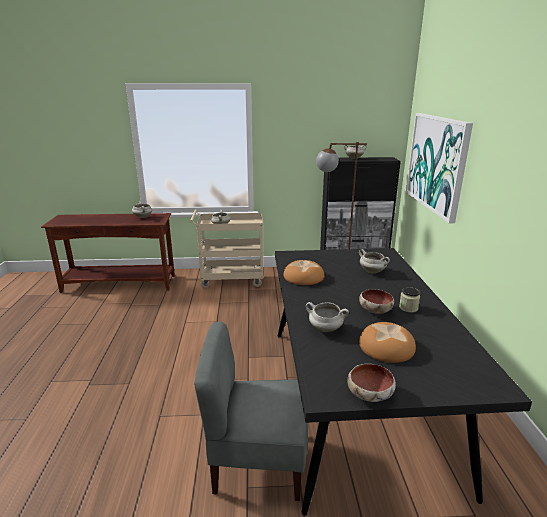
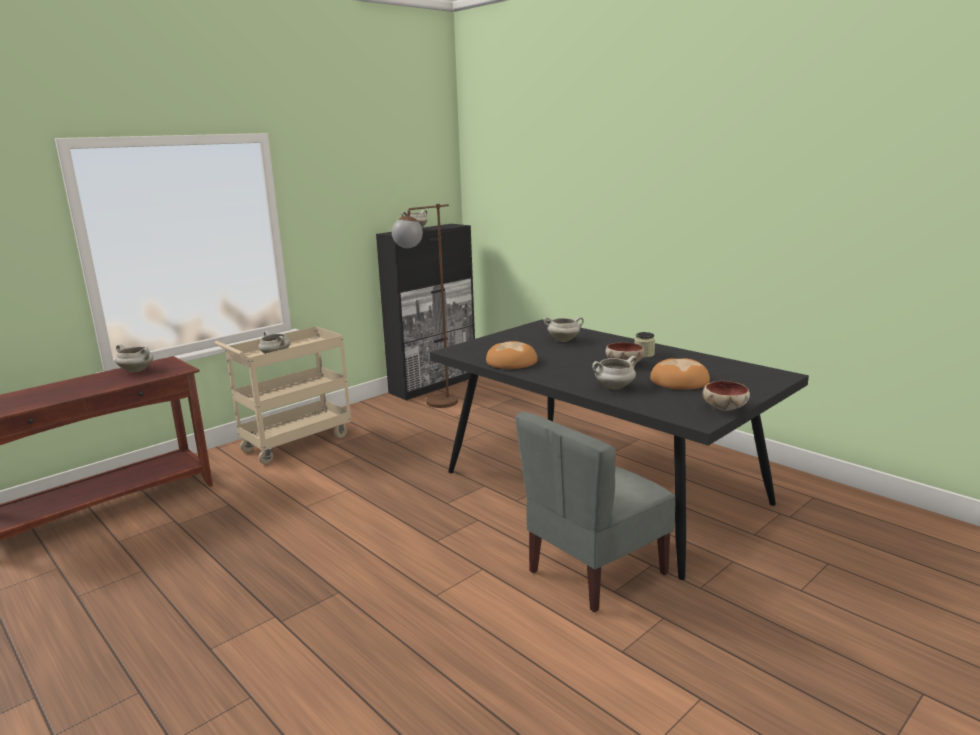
camera: 40 degrees left, 5 degrees down
picture [406,113,473,223] -> none

